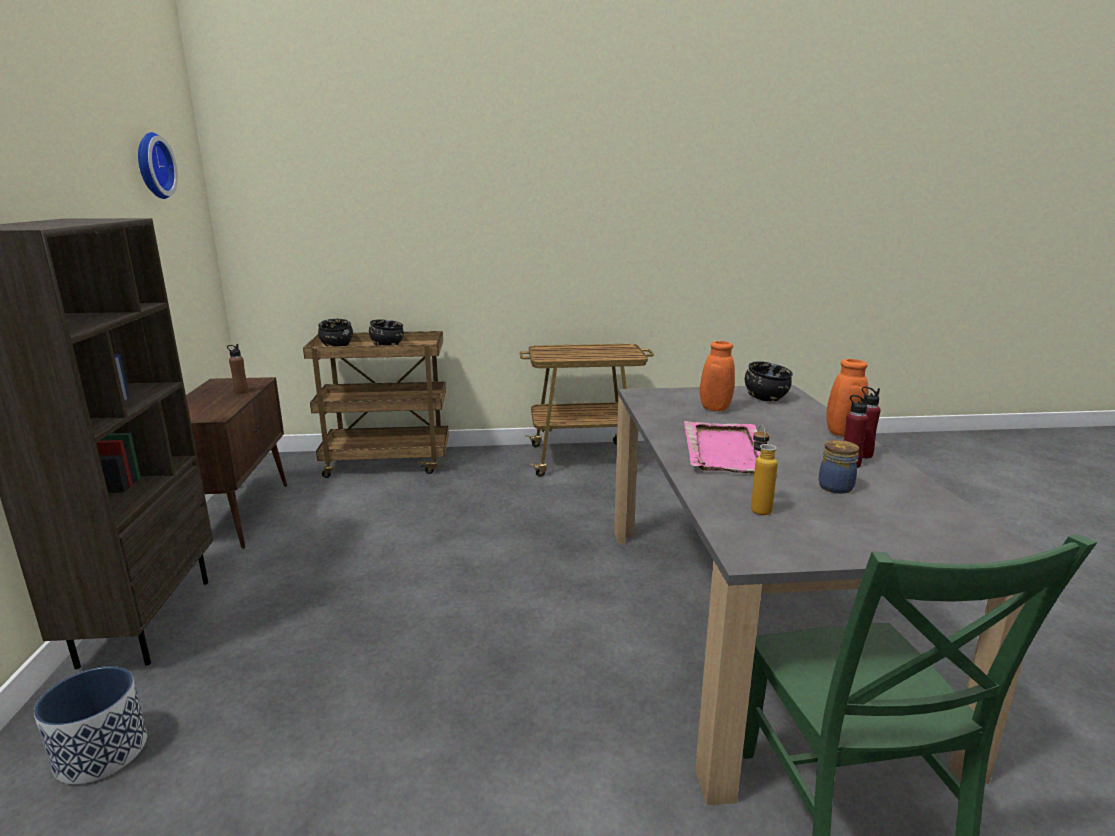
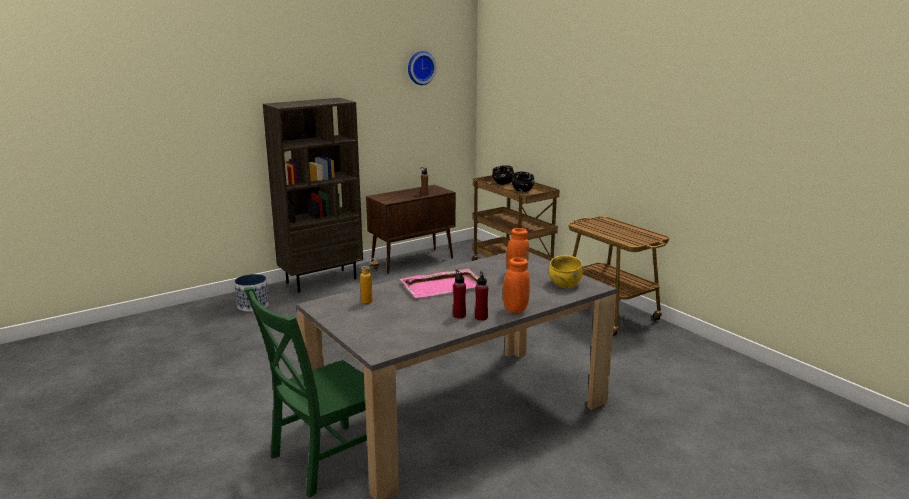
camera: 60 degrees right, 0 degrees up
black bowl [745,361,793,402] -> yellow bowl [549,255,583,288]
jar [819,440,859,494] -> none

